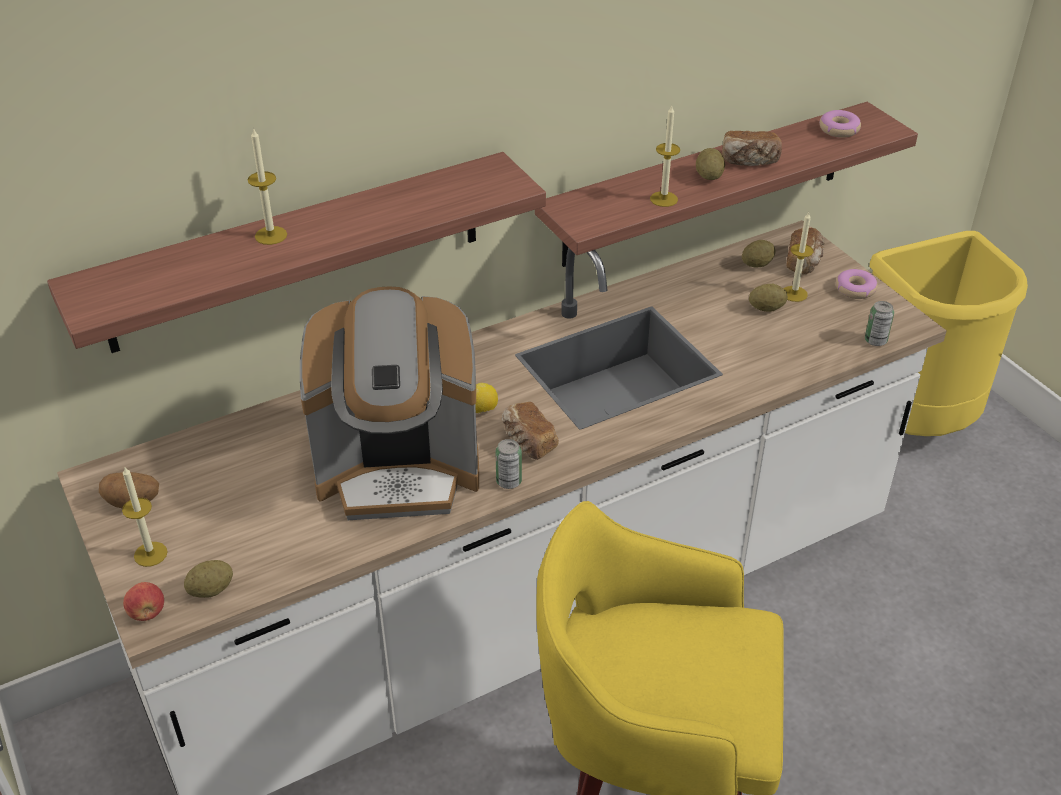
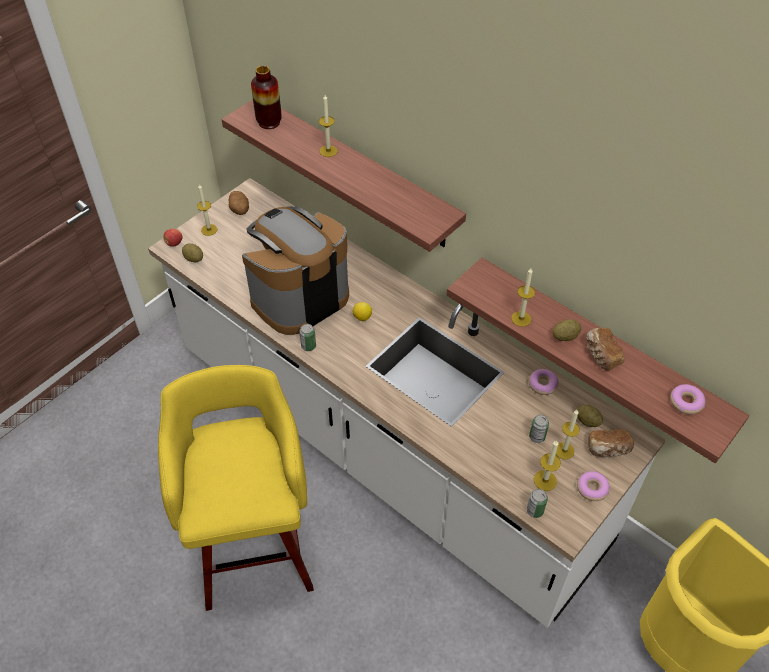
camera: 70 degrees right, 10 degrees up
coffee machine [300,286,479,520] -> coffee machine turned 75 degrees clockwise [242,206,349,335]
bread [502,402,559,460] -> none
potato [749,284,788,312] -> can [529,414,549,443]
none -> vase [251,66,282,129]
none -> donut [529,369,559,395]
none -> candle [534,440,561,491]

